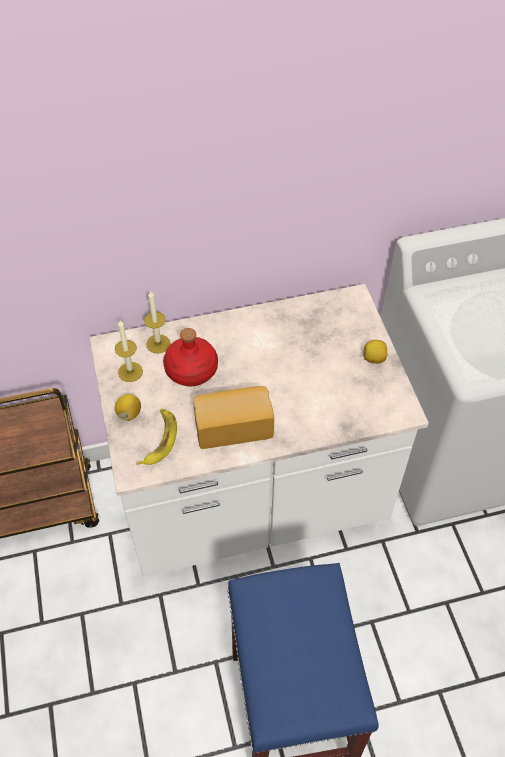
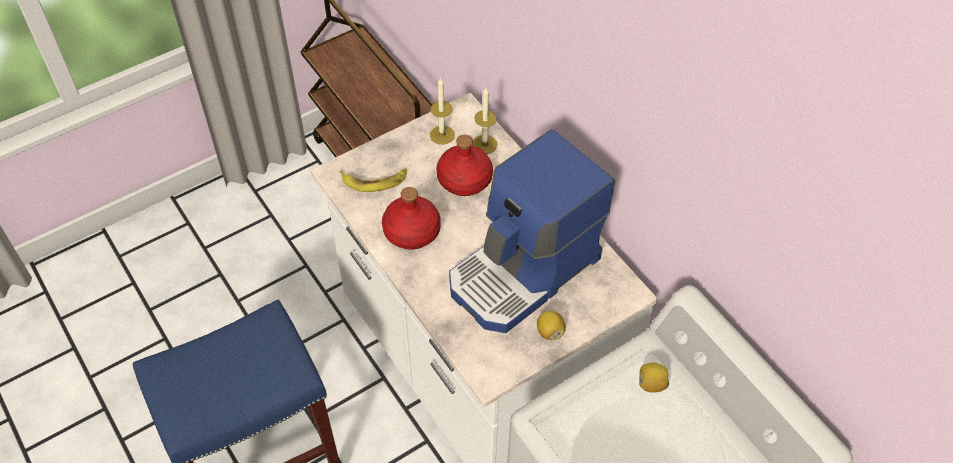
camera: 70 degrees right, 0 degrees up
lemon [115,394,141,421] -> lemon moved to [639,363,669,393]
bread [193,386,274,449] -> red bottle [382,187,441,250]
none -> coffee machine [449,129,615,333]

